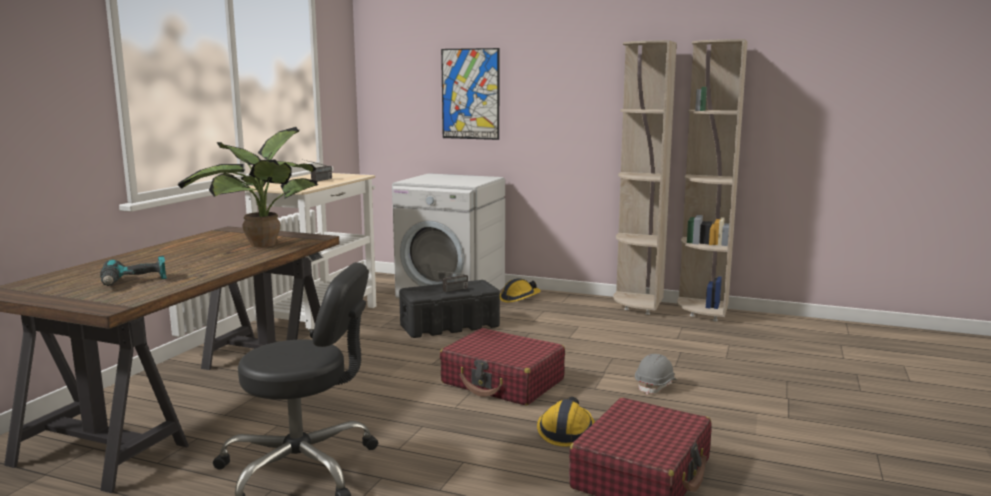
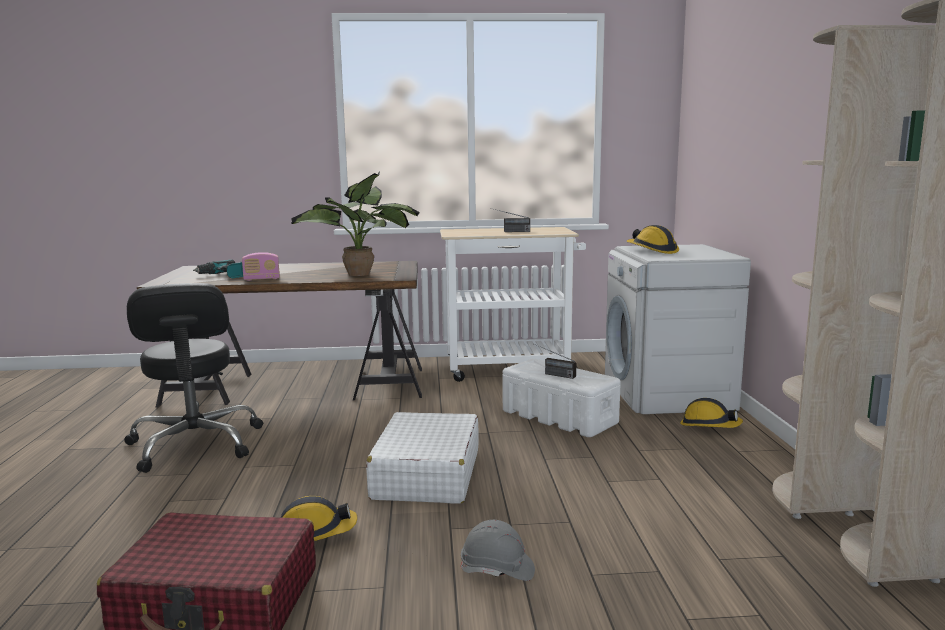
camera: 65 degrees right, 0 degrees up
black storage box [399,280,500,338] -> white storage box [503,359,621,437]
red suitcase [439,328,565,406] -> white suitcase [366,412,478,504]
picture [441,48,499,140] -> none
none -> radio [242,252,280,281]
none -> hard hat [627,225,679,254]

